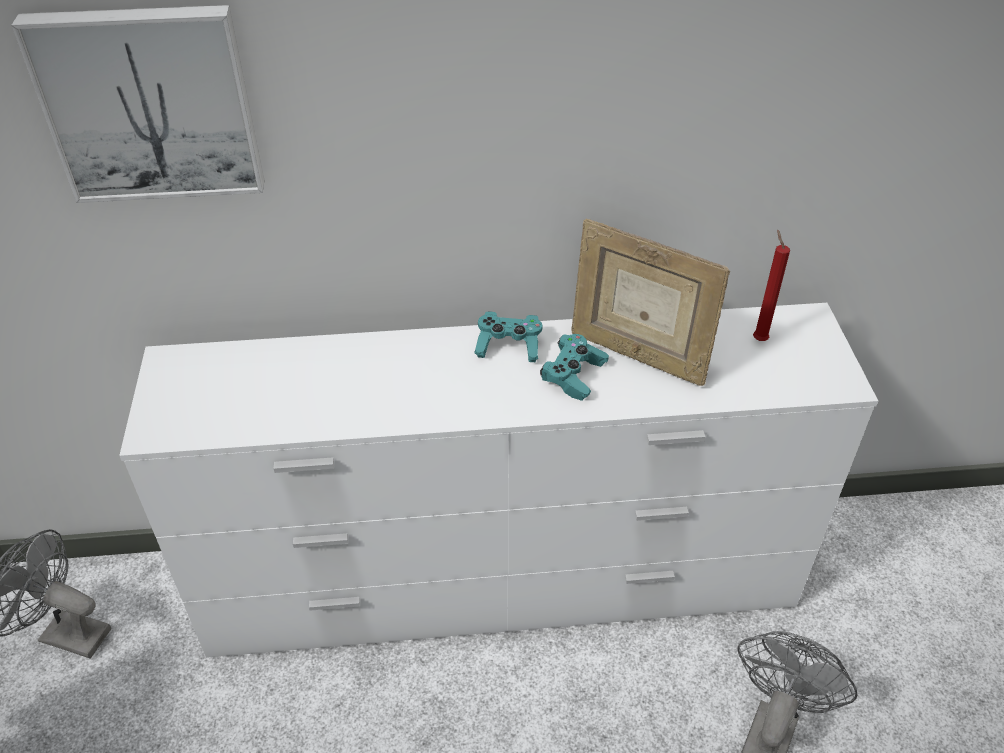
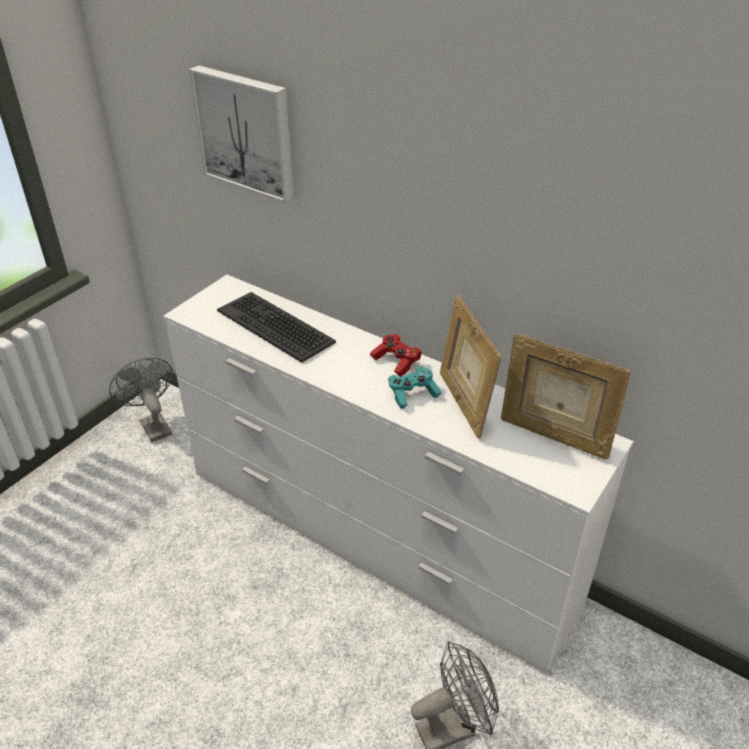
camera: 40 degrees right, 5 degrees down
turquoise game controller [474,311,542,362] -> red game controller [370,334,422,377]
red candle [753,229,790,341] -> picture frame [501,334,631,459]
none -> keyboard [217,292,336,363]

